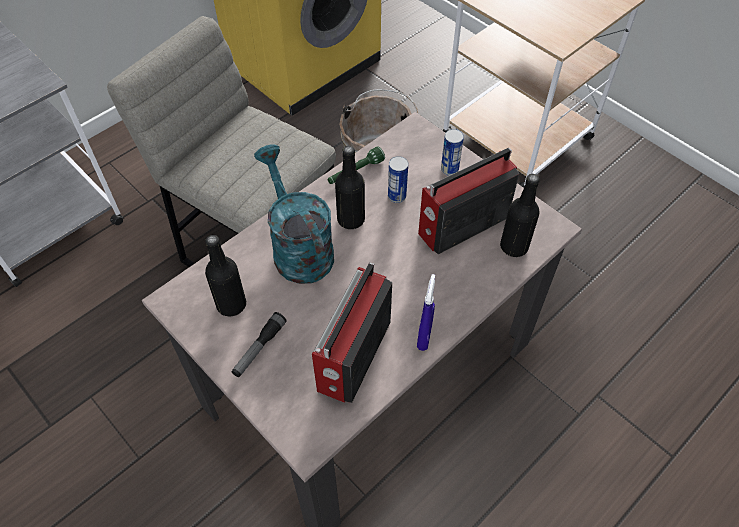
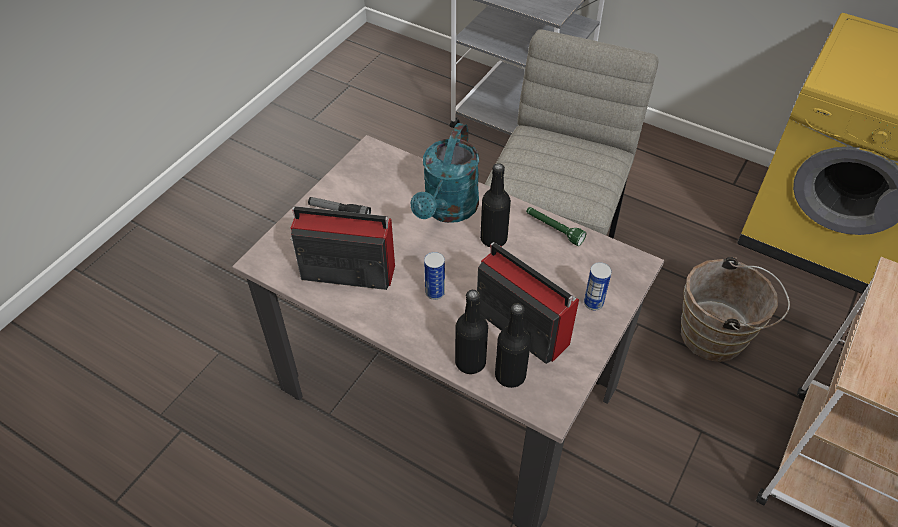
camera: 75 degrees right, 5 degrees down
black bottle [205,235,246,316] -> black bottle moved to [455,290,488,374]
turquoise watering can [254,144,334,284] -> turquoise watering can turned 150 degrees clockwise [410,123,479,223]
can [388,156,408,203] -> can moved to [424,252,445,300]
blue spray bottle [417,274,435,351] -> none

